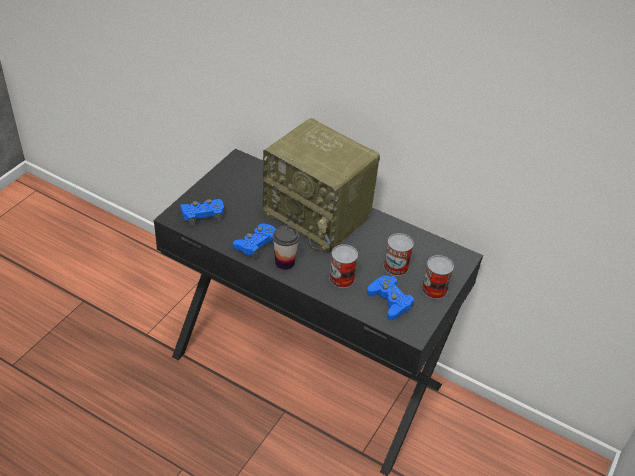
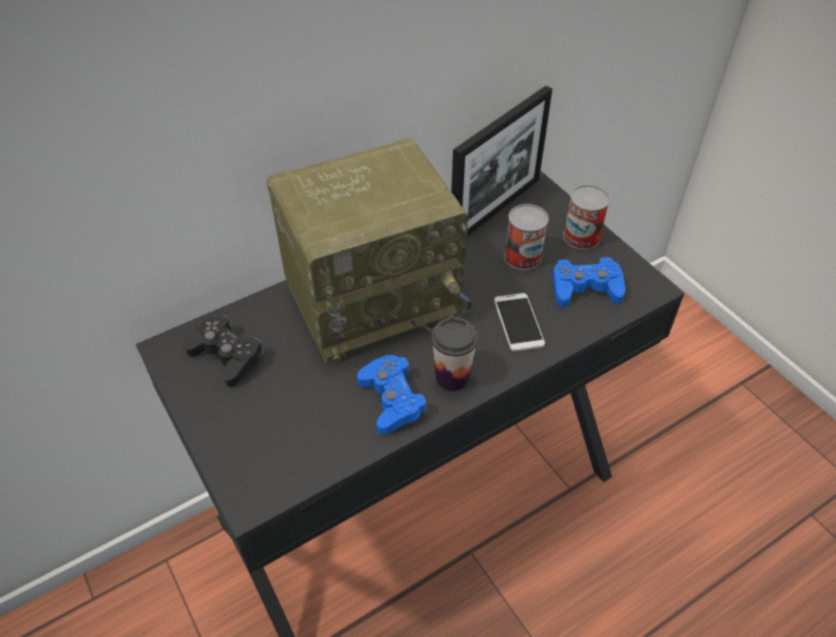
camera: 60 degrees left, 5 degrees up
blue game controller [181,199,224,227] -> none
can [329,244,358,288] -> phone [494,293,545,352]
none -> black game controller [185,315,264,387]
none -> picture frame [451,86,552,236]

